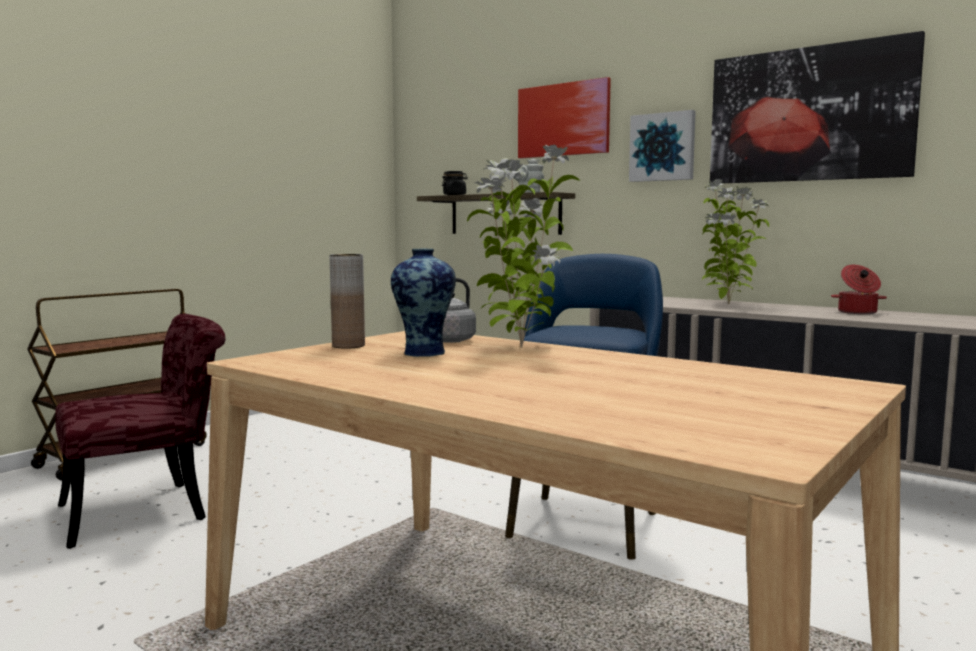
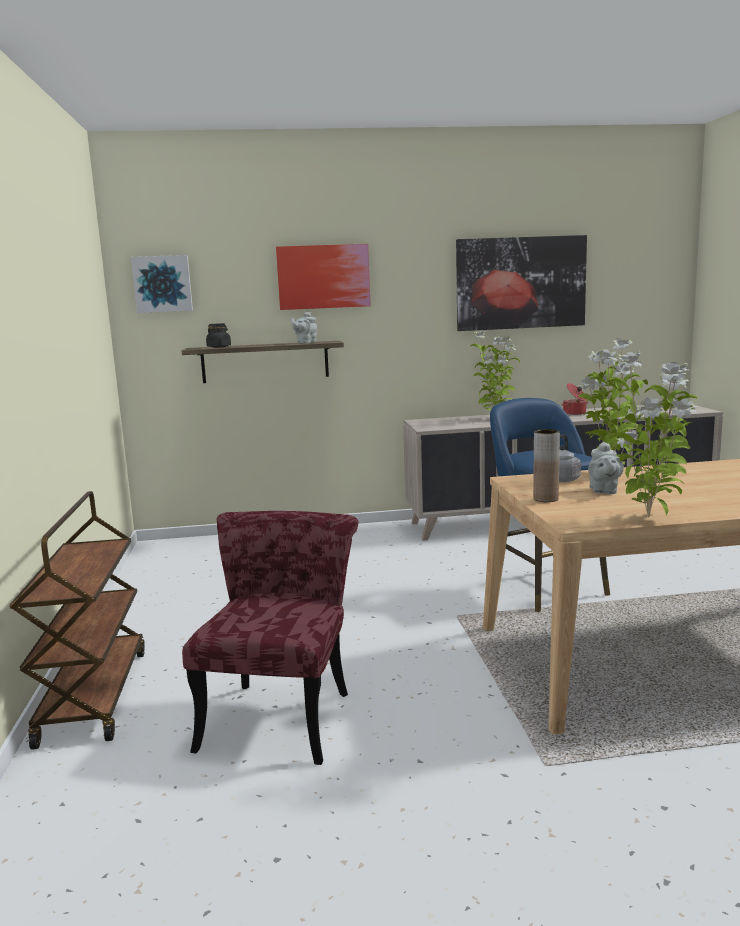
camera: 45 degrees left, 5 degrees up
vase [391,249,456,357] -> grey teapot [588,442,624,494]
picture [629,110,696,182] -> picture moved to [131,255,193,313]
none -> potted plant [605,351,698,517]

